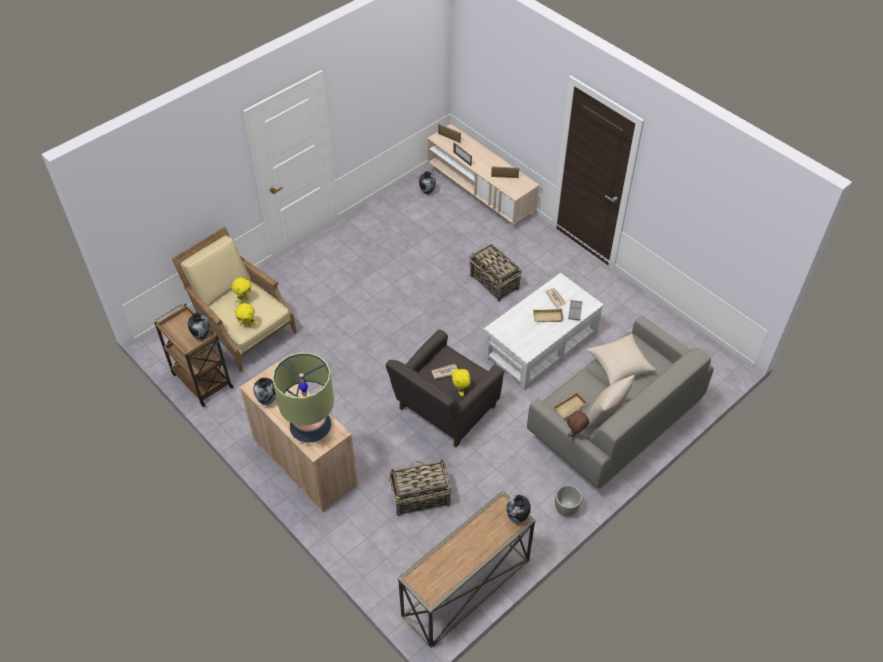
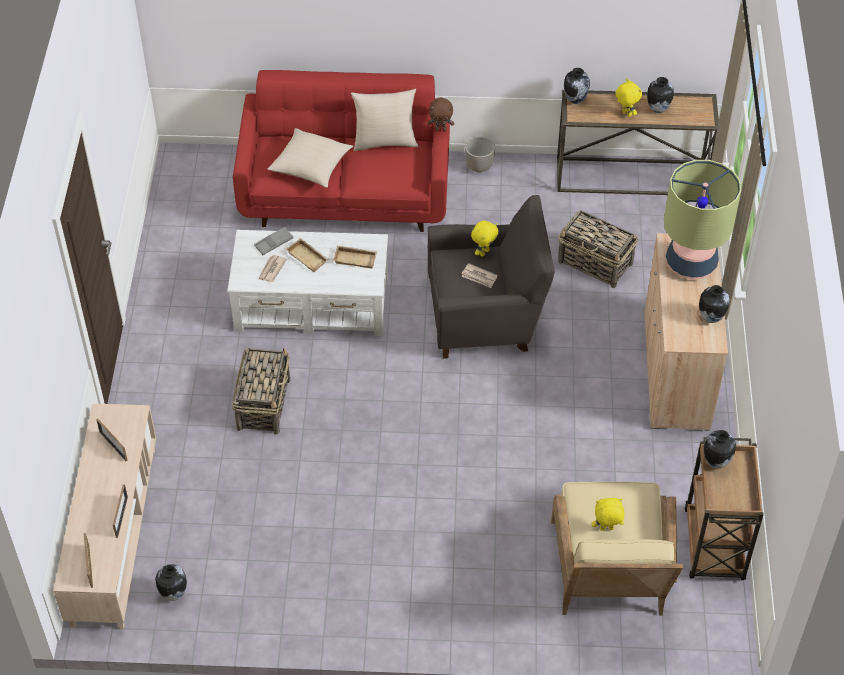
camera: 135 degrees left, 0 degrees up
yellow plush toy [234,303,257,328] -> yellow plush toy moved to [615,79,642,117]
grey sofa [527,315,714,489] -> red sofa [233,70,450,232]
beige tray [553,392,588,419] -> beige tray moved to [333,246,377,268]
none -> vase [647,77,674,113]

